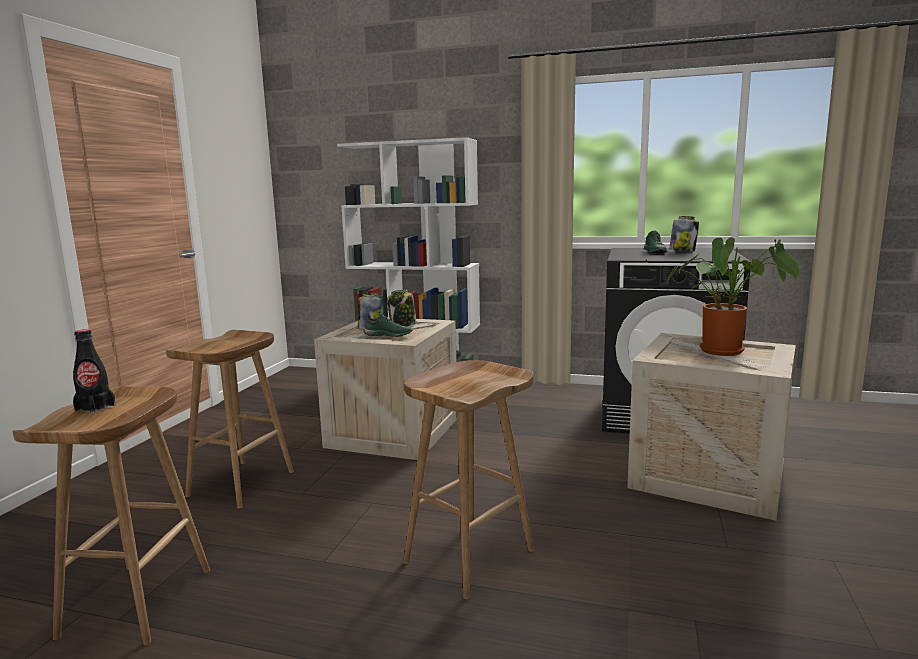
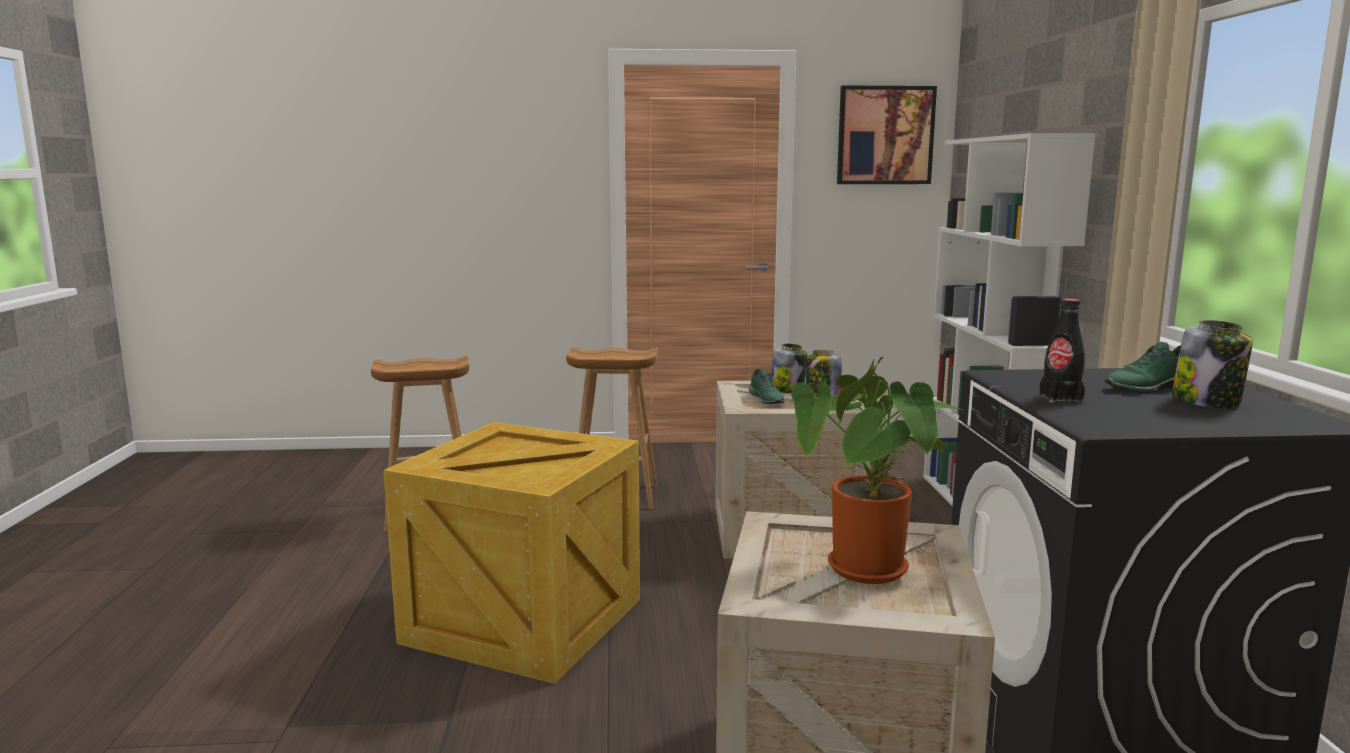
camera: 70 degrees right, 0 degrees up
black bottle [73,329,115,414] -> black bottle moved to [1039,298,1085,403]
brown stool [403,360,534,599] -> crate [383,422,640,684]
none -> picture [837,85,937,184]

